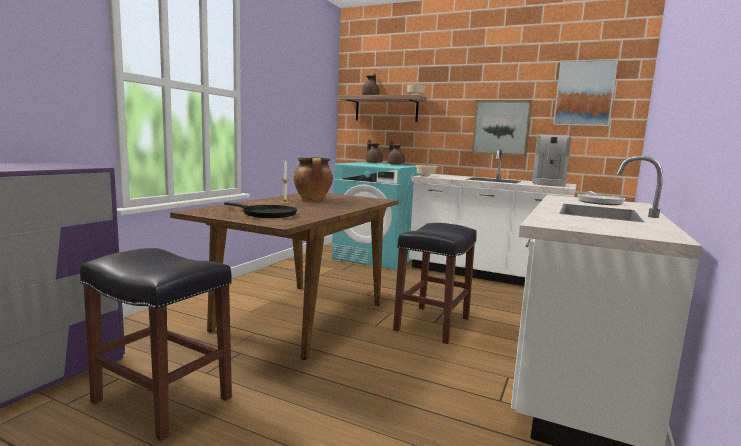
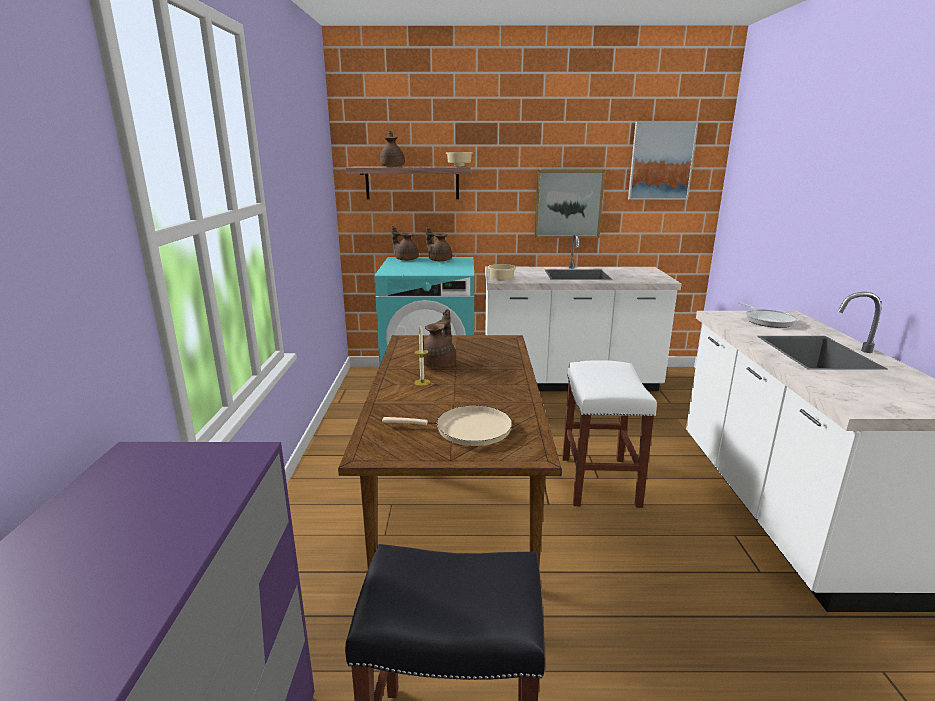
camera: 25 degrees left, 10 degrees up
black frying pan [224,202,297,218] -> beige frying pan [382,406,512,446]
cooking pot [294,157,333,201] -> brown teapot [419,309,456,368]
black stool [393,223,477,344] -> white stool [562,360,657,508]
coffee machine [532,134,571,186] -> none

